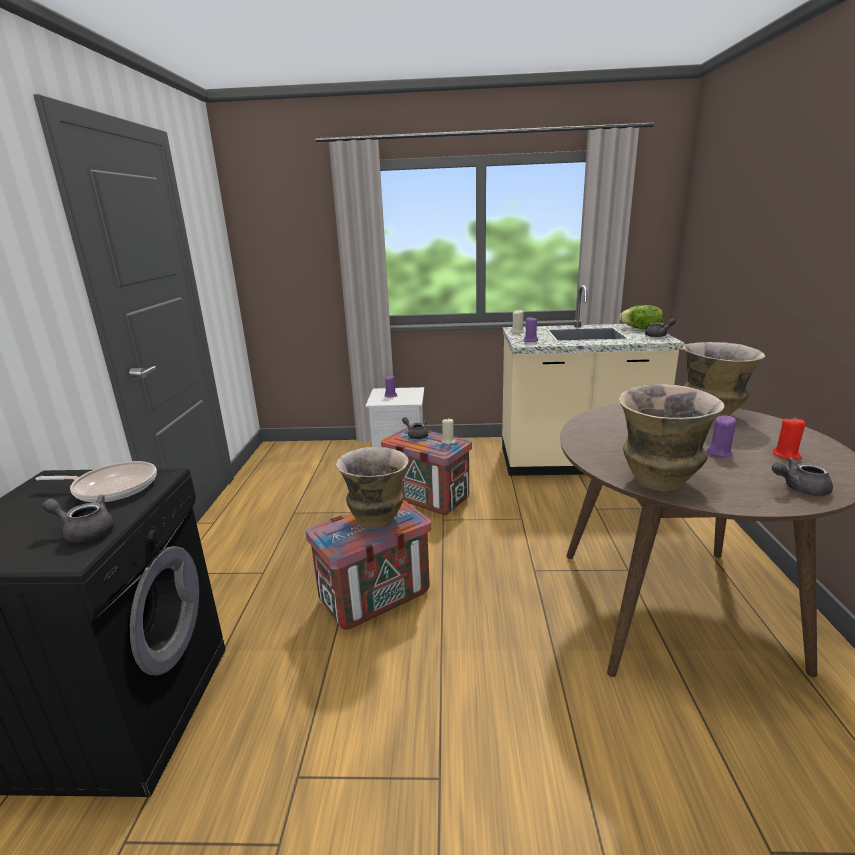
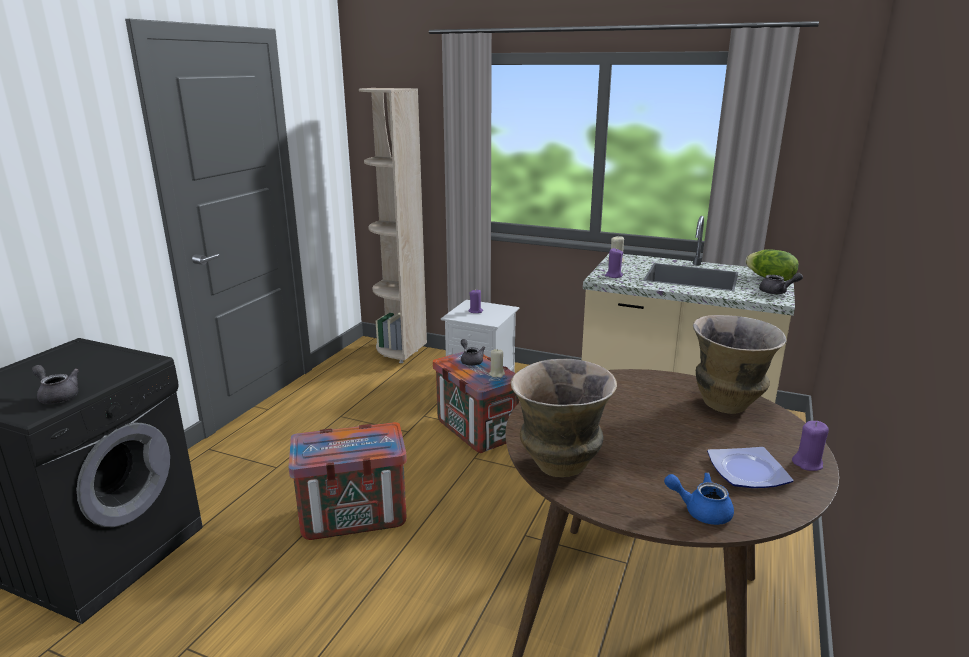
camera: 20 degrees right, 0 degrees up
frying pan [36,461,157,503] -> none
vase [336,447,409,529] -> none
purple candle [706,416,736,457] -> purple candle moved to [792,421,829,471]
grey teapot [772,457,833,496] -> blue teapot [664,472,734,525]
red candle [773,417,806,460] -> plate [707,447,794,488]
none -> beige bookcase [359,88,427,363]

